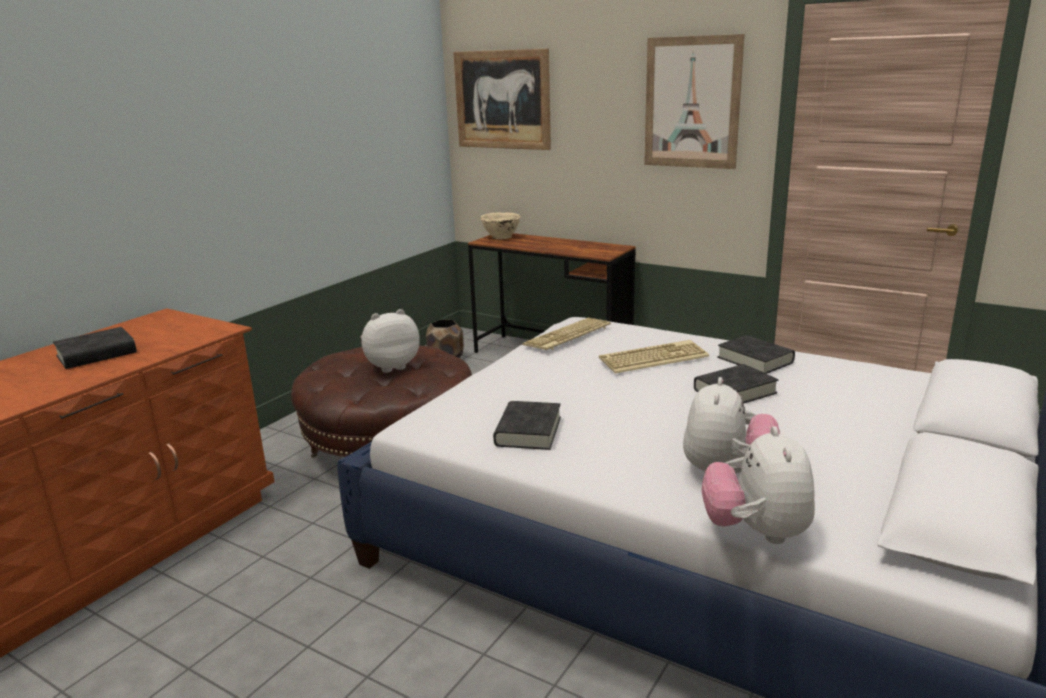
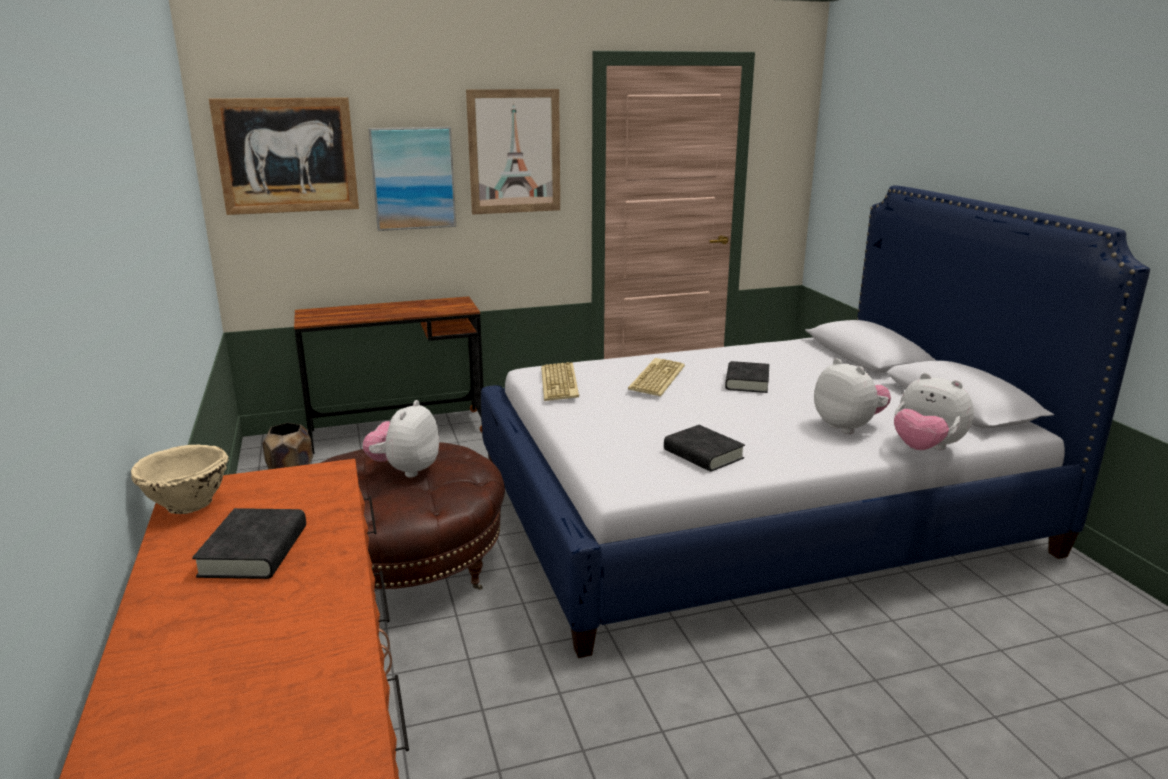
camera: 50 degrees left, 0 degrees up
beige bowl [481,213,521,239] -> beige bowl moved to [131,444,229,514]
black book [717,335,795,374] -> none
none -> picture [368,127,456,231]

